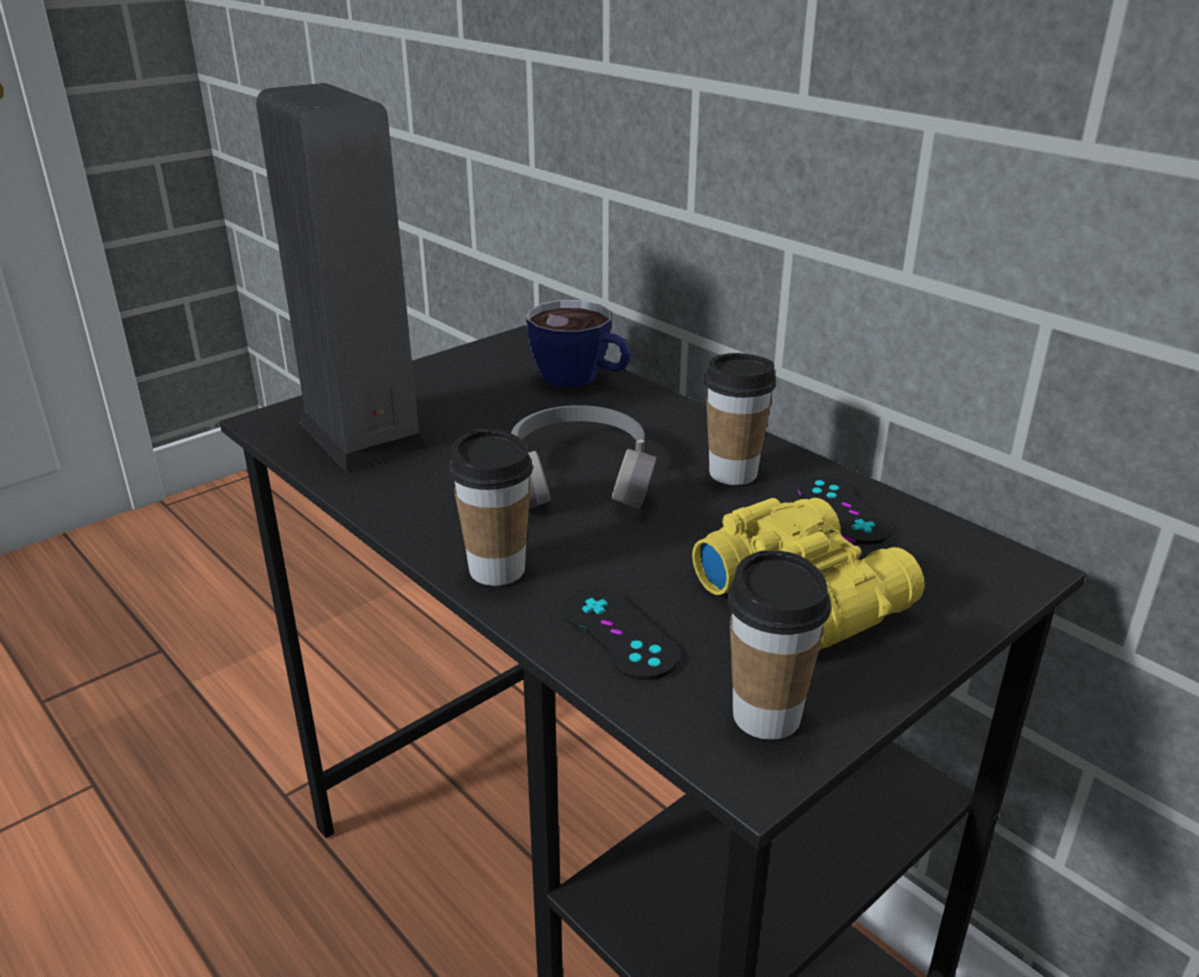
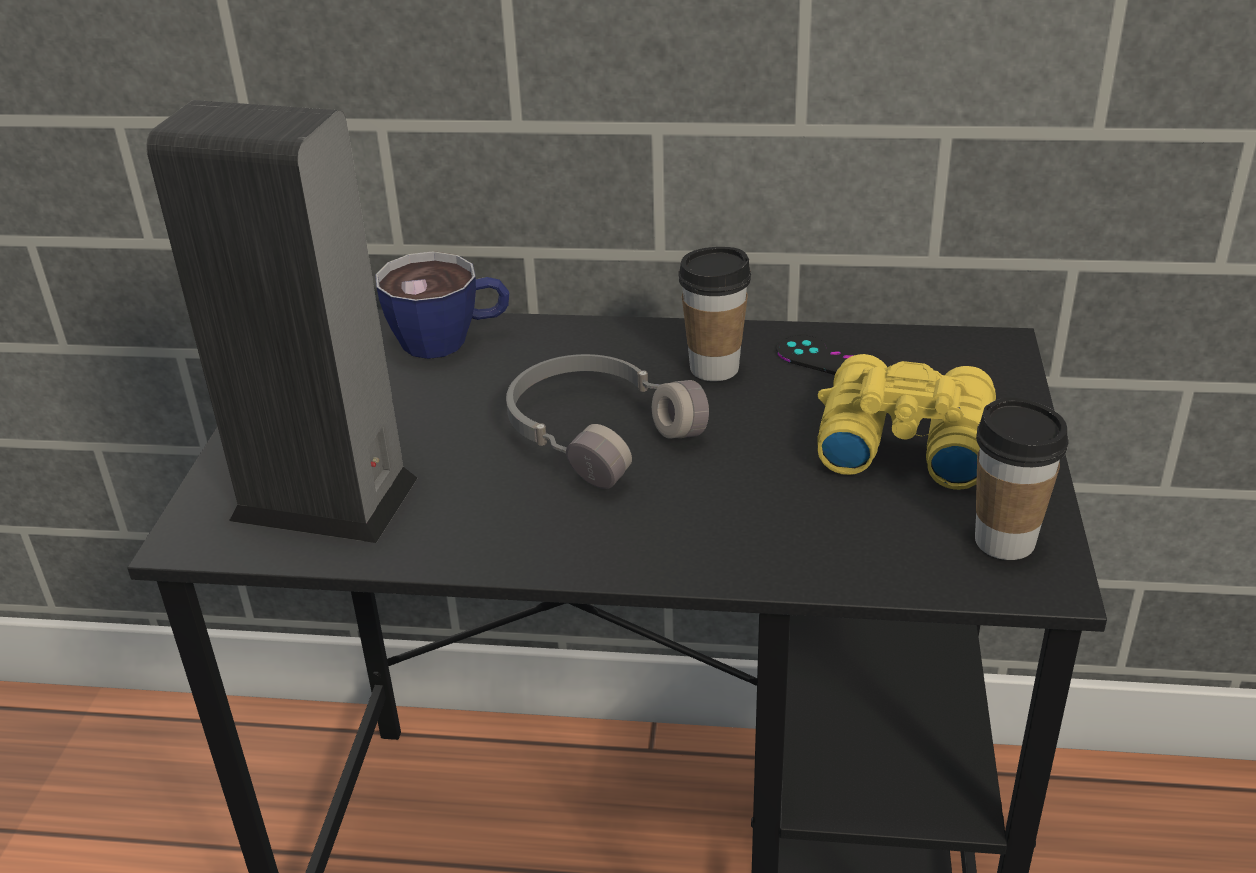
camera: 40 degrees left, 5 degrees up
cup [449,429,533,586] -> none
black game controller [564,589,680,680] -> none

